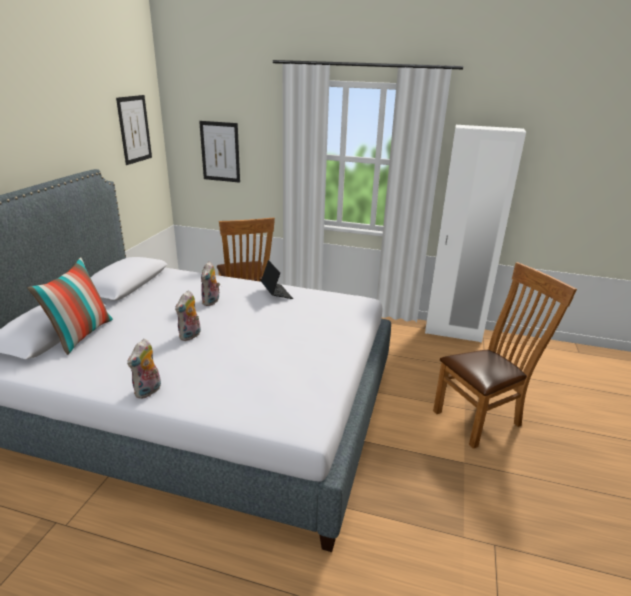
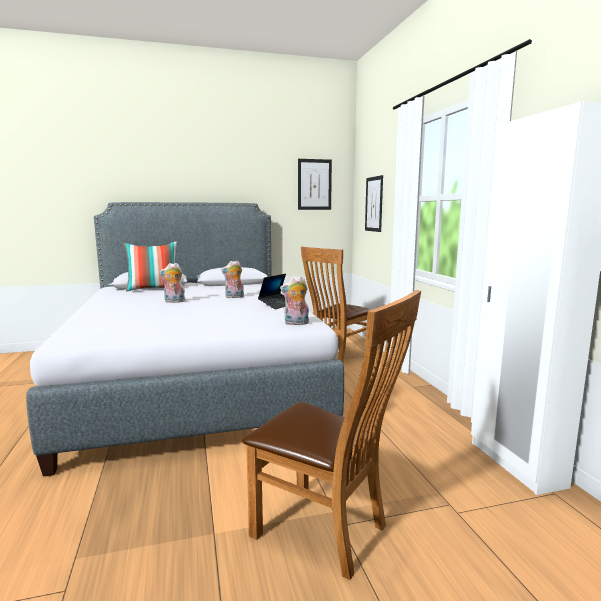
camera: 60 degrees right, 15 degrees down
plush toy [127,339,161,399] -> plush toy moved to [280,276,309,326]

